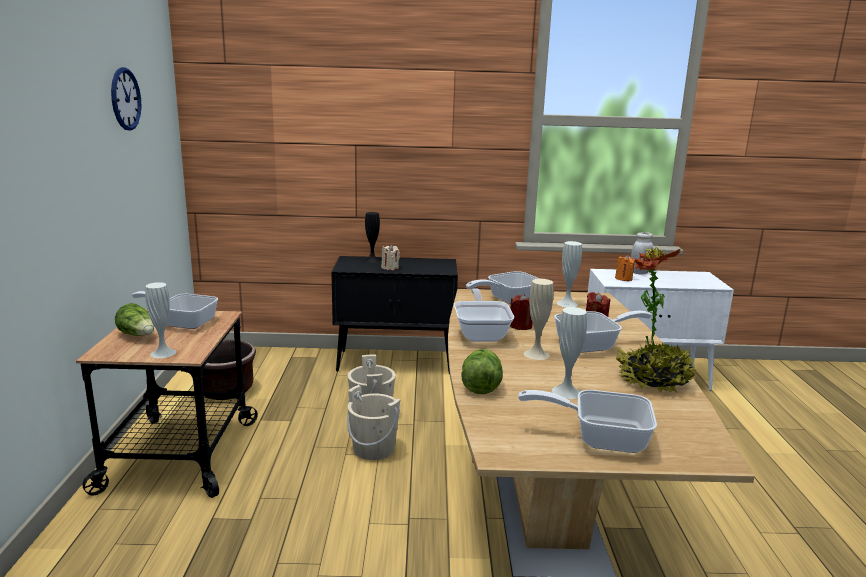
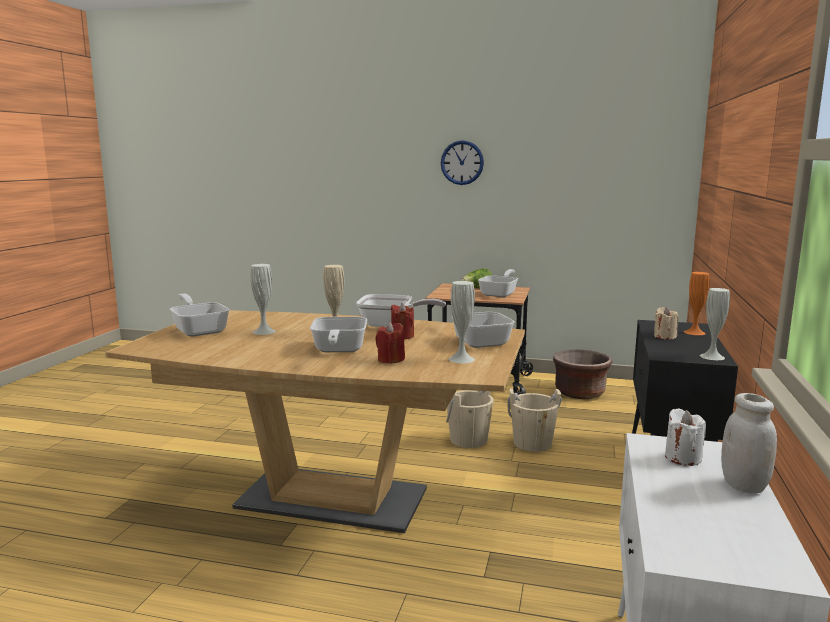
camera: 105 degrees right, 5 degrees down
wall clock [111,67,141,131] -> wall clock moved to [441,140,484,185]
white vase [145,282,176,358] -> white vase moved to [700,288,730,360]
black vase [364,212,380,263] -> orange vase [684,272,710,335]
lettuce [462,349,503,394] -> none
frying pan [518,390,657,453] -> frying pan turned 60 degrees counterclockwise [170,294,230,337]
orange candle [615,255,635,281] -> white candle [665,408,706,466]
potted plant [616,247,697,393] -> none

